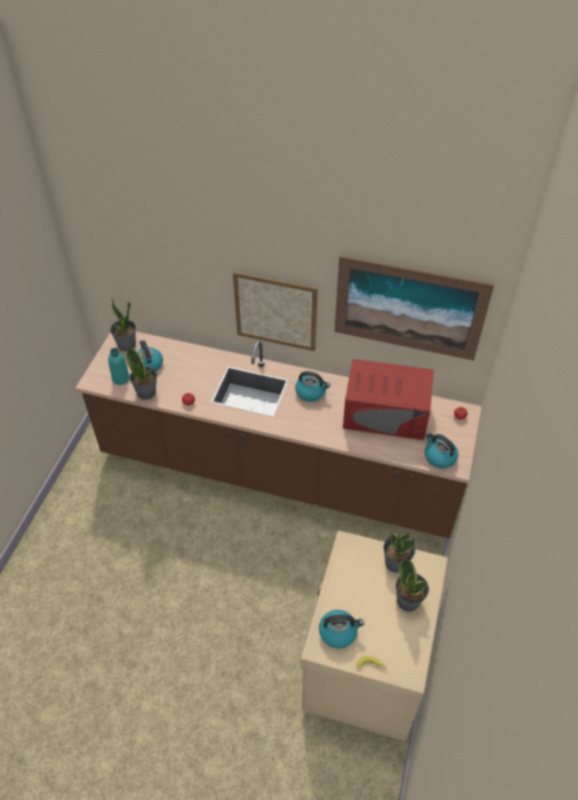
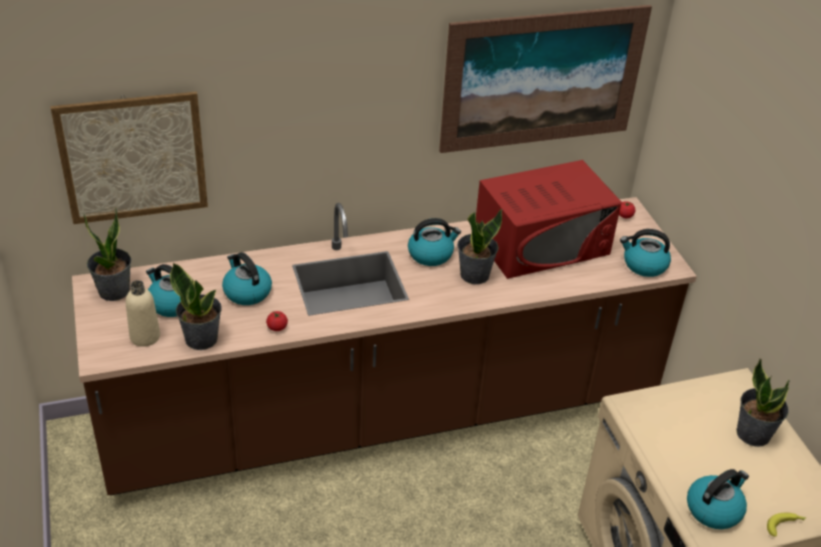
camera: 35 degrees left, 10 degrees down
turquoise bottle [108,348,130,385] -> beige bottle [126,280,160,347]
picture [233,271,318,351] -> picture moved to [51,91,208,224]
potted plant [383,531,415,573] -> potted plant moved to [457,209,502,284]
none -> kettle [222,252,272,305]

